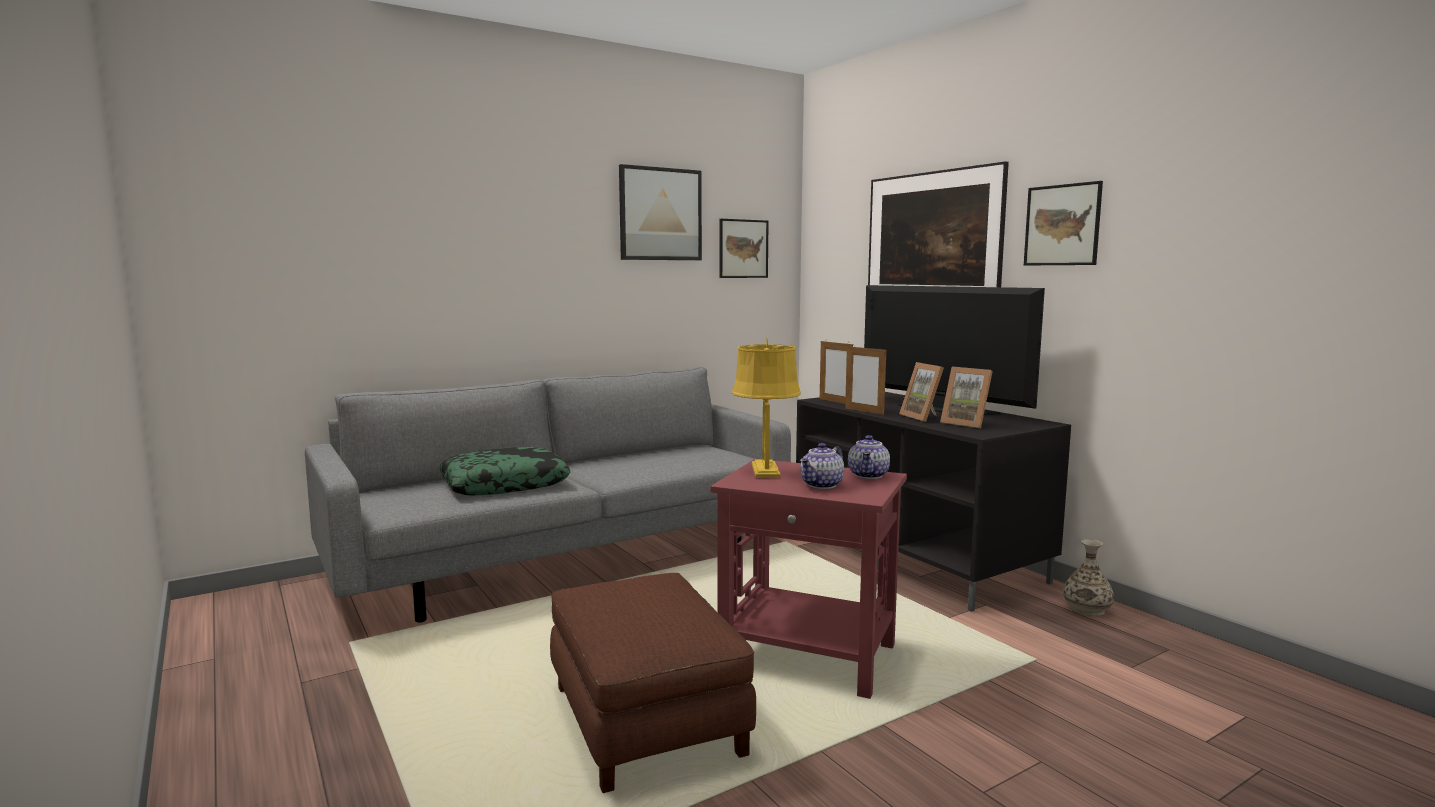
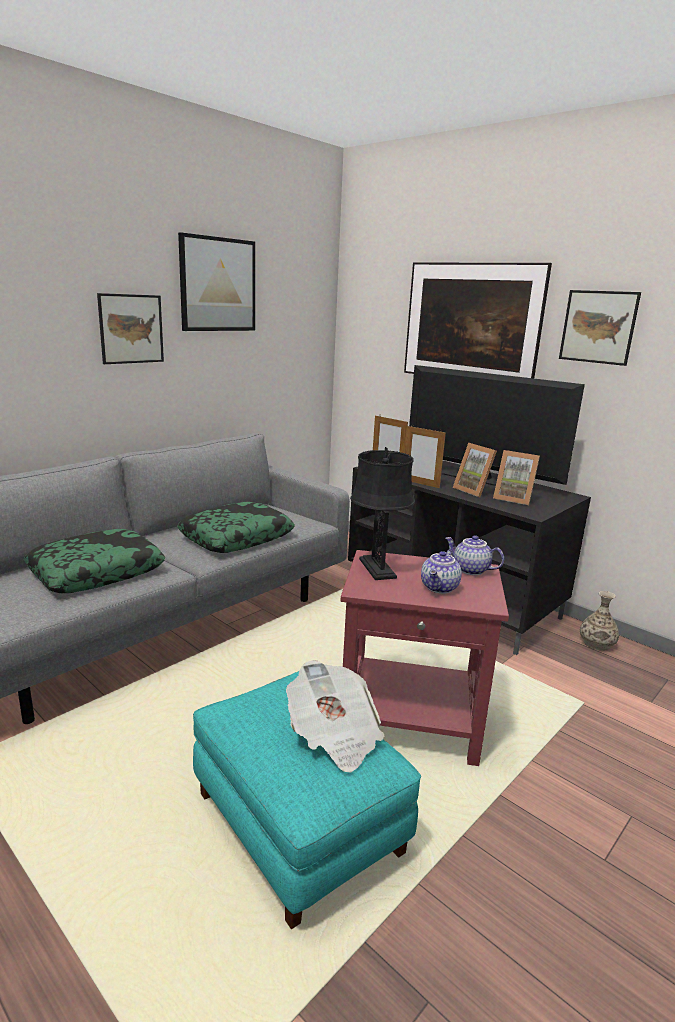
camera: 15 degrees left, 10 degrees up
brown ottoman [550,573,756,793] -> turquoise ottoman [193,671,421,929]
picture [720,219,769,278] -> picture moved to [97,293,164,364]
yellow table lamp [732,337,801,478] -> black table lamp [350,447,415,580]
teapot [848,435,890,479] -> teapot turned 120 degrees clockwise [445,535,504,575]
none -> pillow [177,502,295,553]
none -> newspaper [286,660,385,773]

